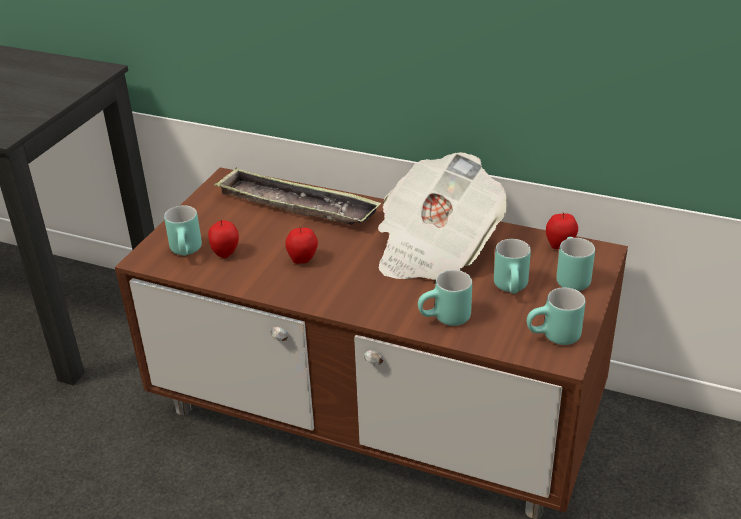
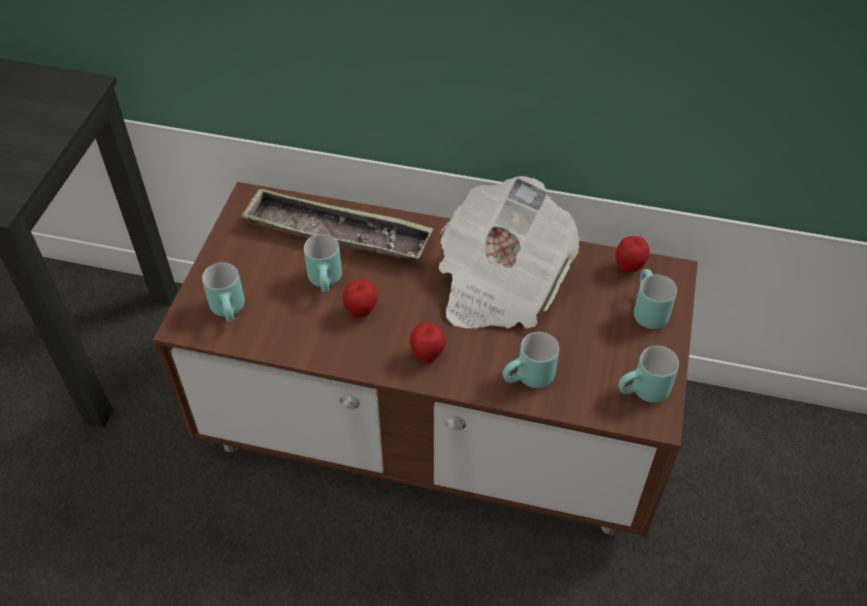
camera: 10 degrees left, 15 degrees up
apple [208,220,239,258] -> apple moved to [410,322,445,364]
turquoise mug [494,239,531,294] -> turquoise mug moved to [304,234,342,293]

